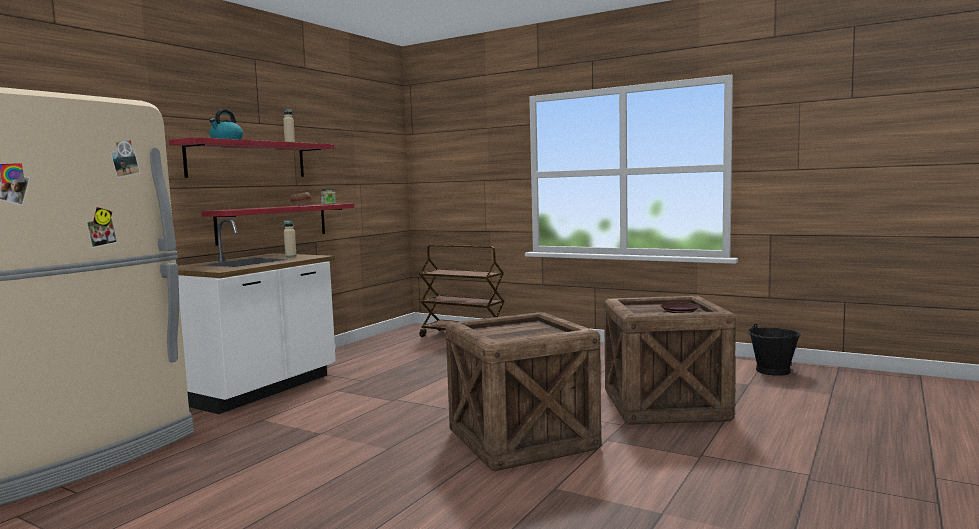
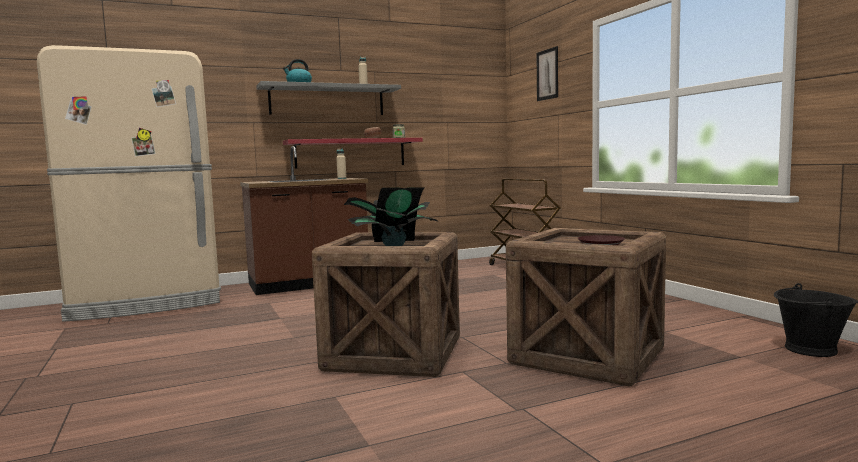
camera: 35 degrees right, 0 degrees up
red shelf [169,137,334,178] -> grey shelf [256,81,401,115]
white counter [178,219,336,414] -> brown counter [240,146,368,295]
none -> potted plant [344,187,439,246]
none -> picture [537,46,558,101]

